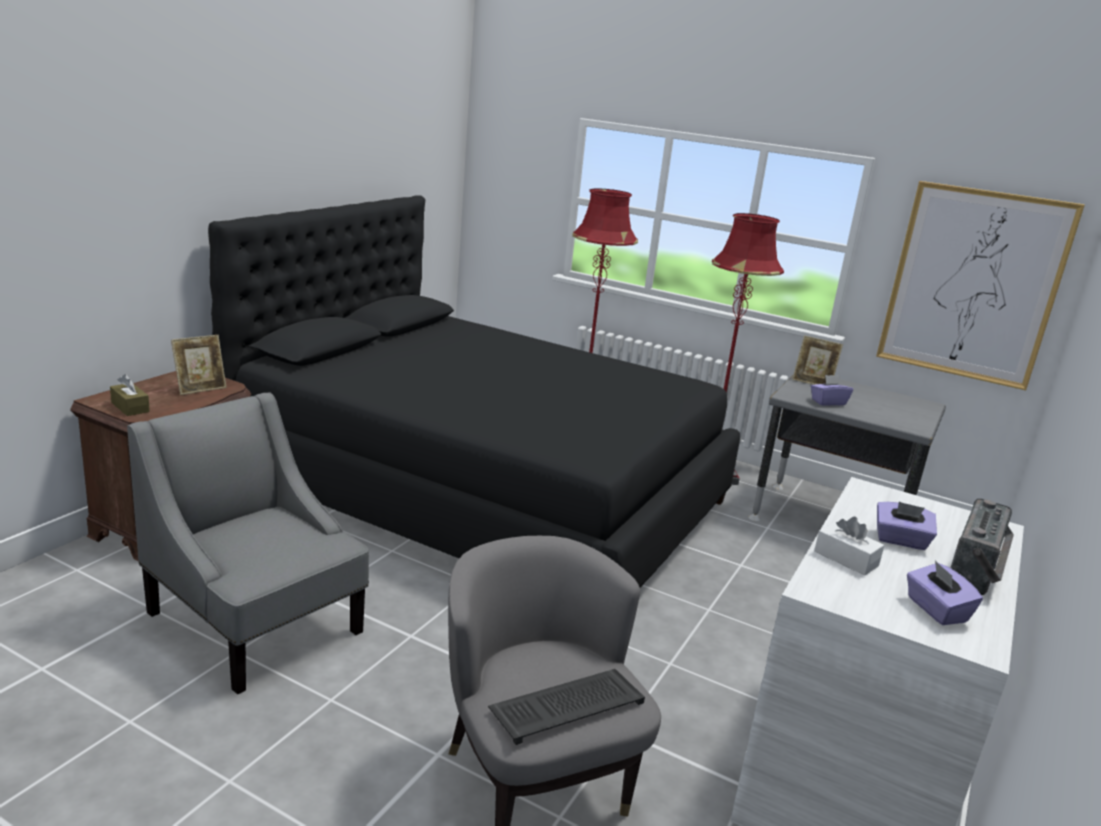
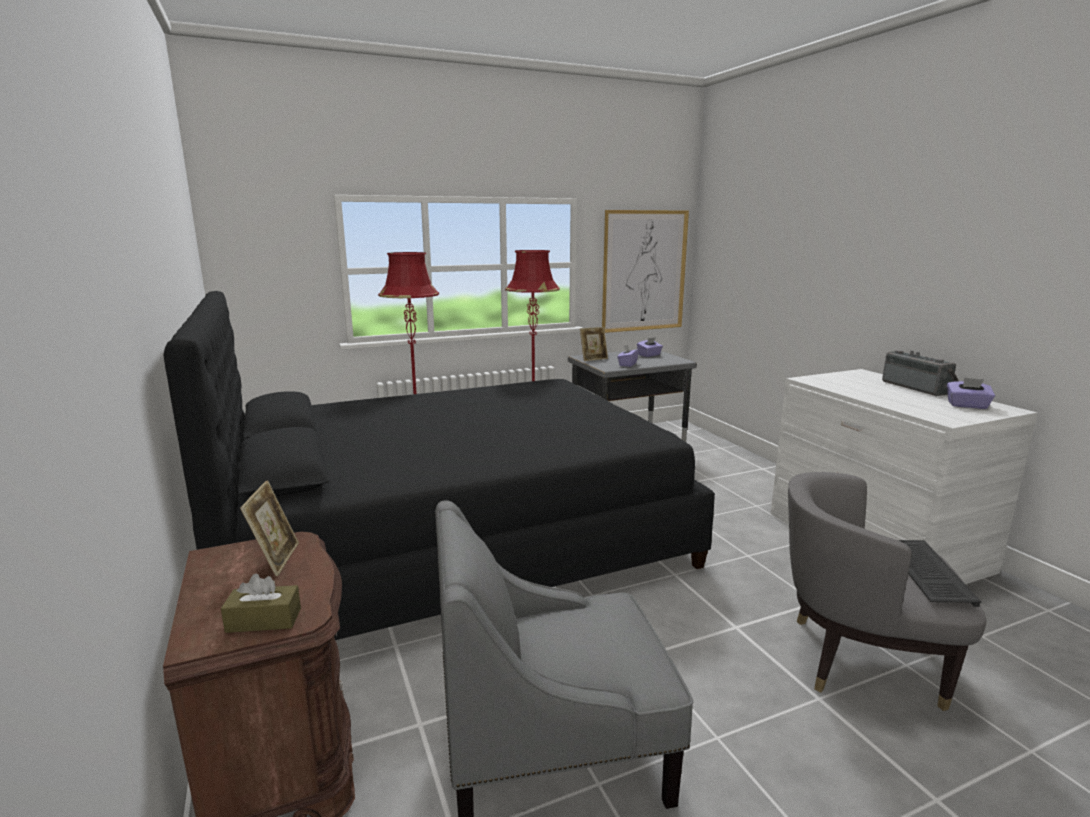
camera: 50 degrees left, 5 degrees down
white tissue box [814,517,885,575] -> none
purple tissue box [877,502,937,550] -> purple tissue box moved to [637,337,663,357]

